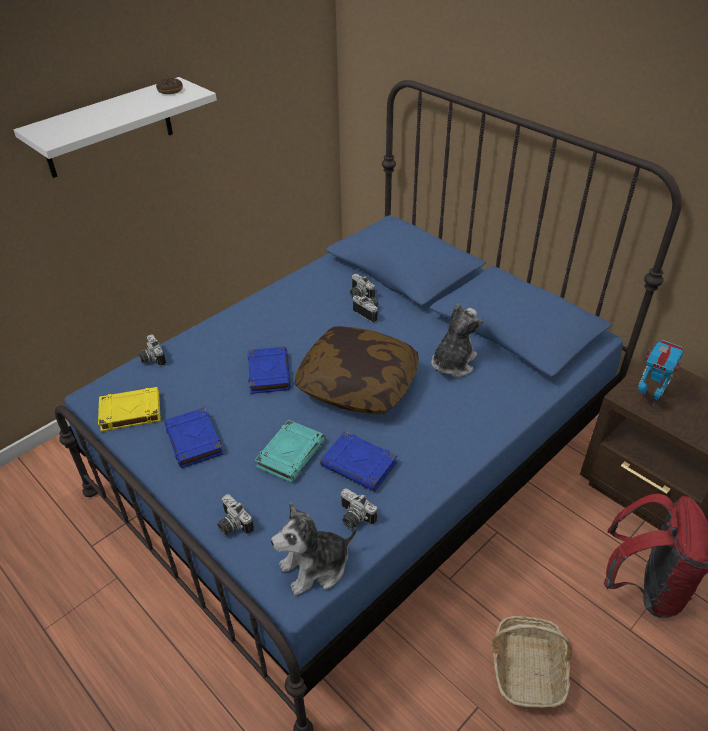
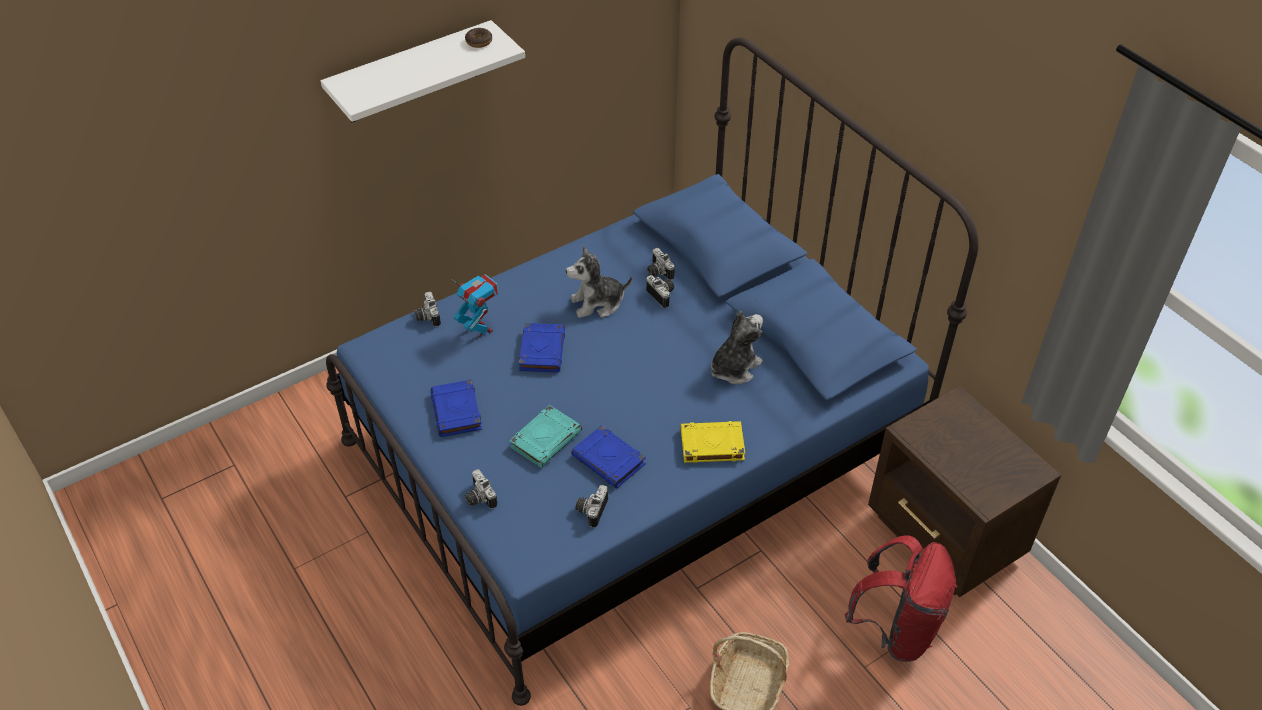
camera: 10 degrees right, 5 degrees up
yellow book [98,387,161,431] -> yellow book moved to [681,421,745,463]
plush toy [271,502,357,596] -> plush toy moved to [566,246,632,318]
pillow [295,326,419,414] -> none
camera [340,488,377,529] -> camera turned 60 degrees clockwise [575,485,608,528]
toy robot [638,340,683,406] -> toy robot moved to [452,274,499,339]

